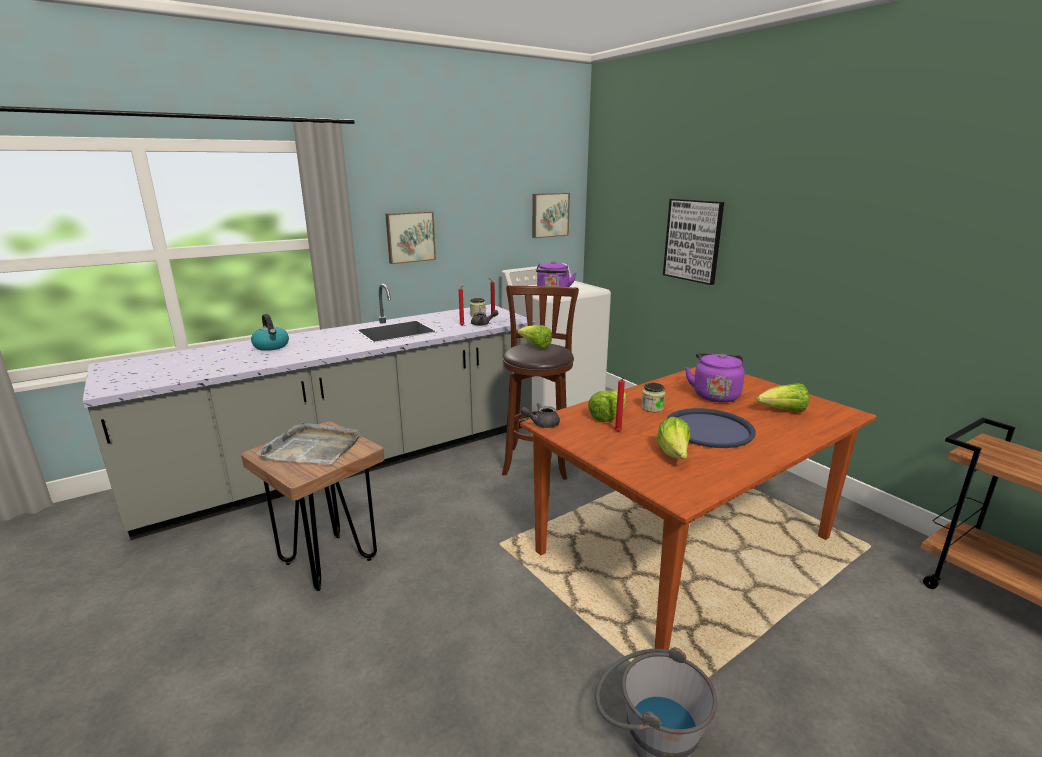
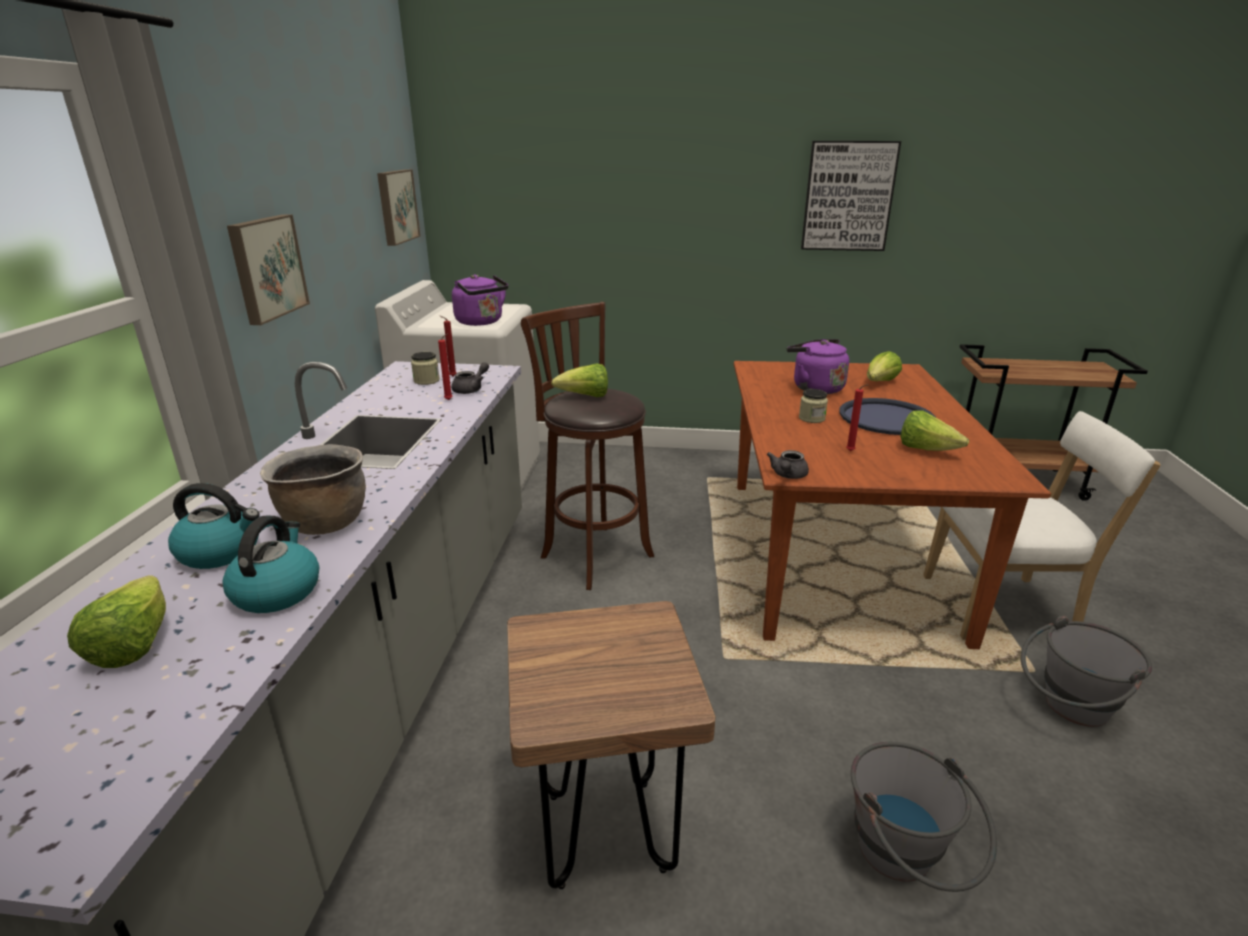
camera: 50 degrees left, 5 degrees up
grey tray [256,422,362,465] -> none
lettuce [588,391,626,422] -> lettuce moved to [67,575,166,668]
picture [663,199,724,285] -> picture moved to [801,141,901,251]
none -> kettle [222,515,319,613]
none -> brown cooking pot [260,444,366,535]
none -> grey bucket [851,741,997,892]
none -> white chair [923,411,1161,640]

